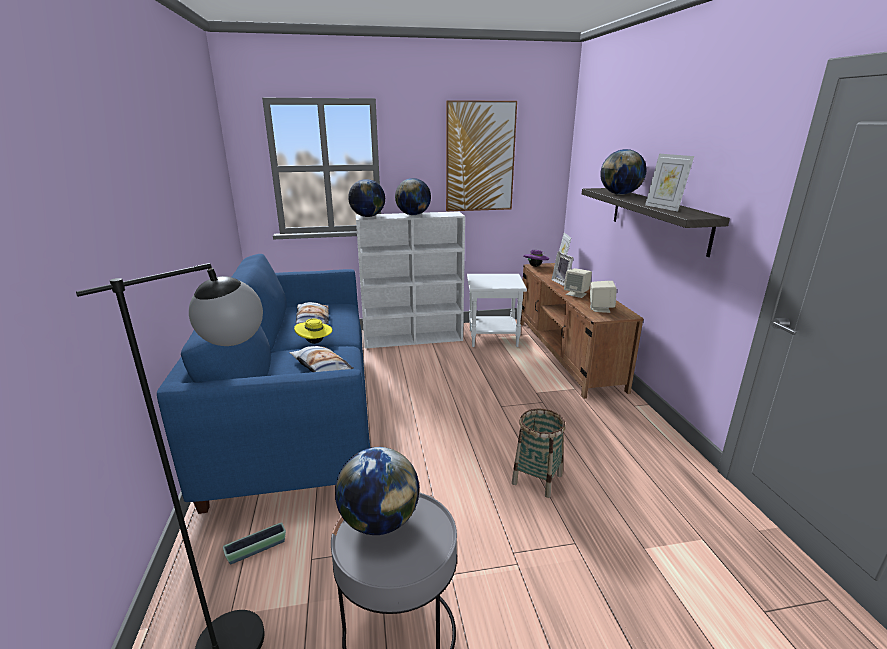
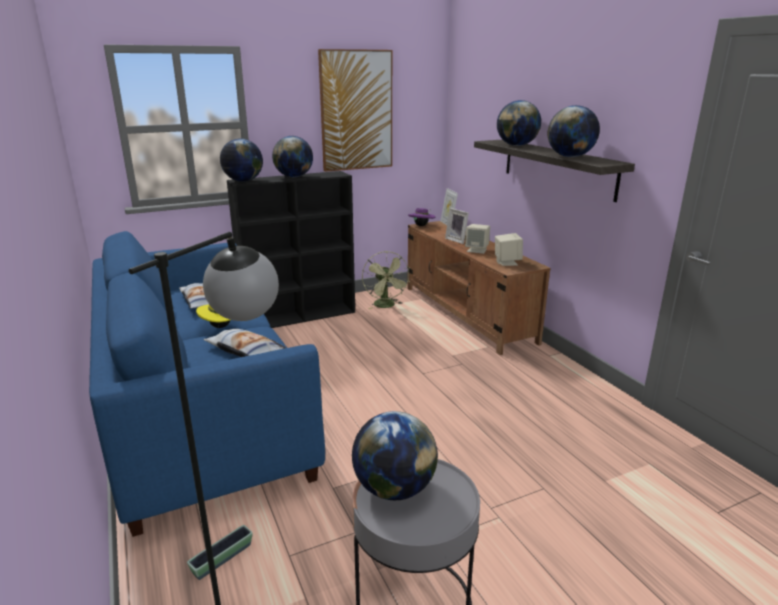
camera: 15 degrees left, 0 degrees up
white bookcase [356,211,465,348] -> black bookcase [227,171,355,328]
white side table [467,274,527,347] -> green fan [362,251,410,309]
basket [512,409,566,498] -> none
picture frame [645,154,694,212] -> globe [548,105,600,157]

